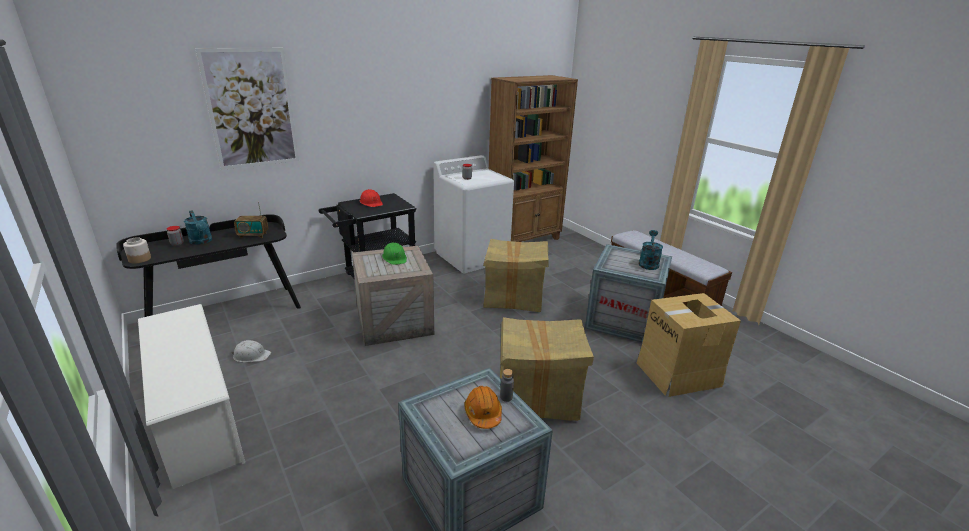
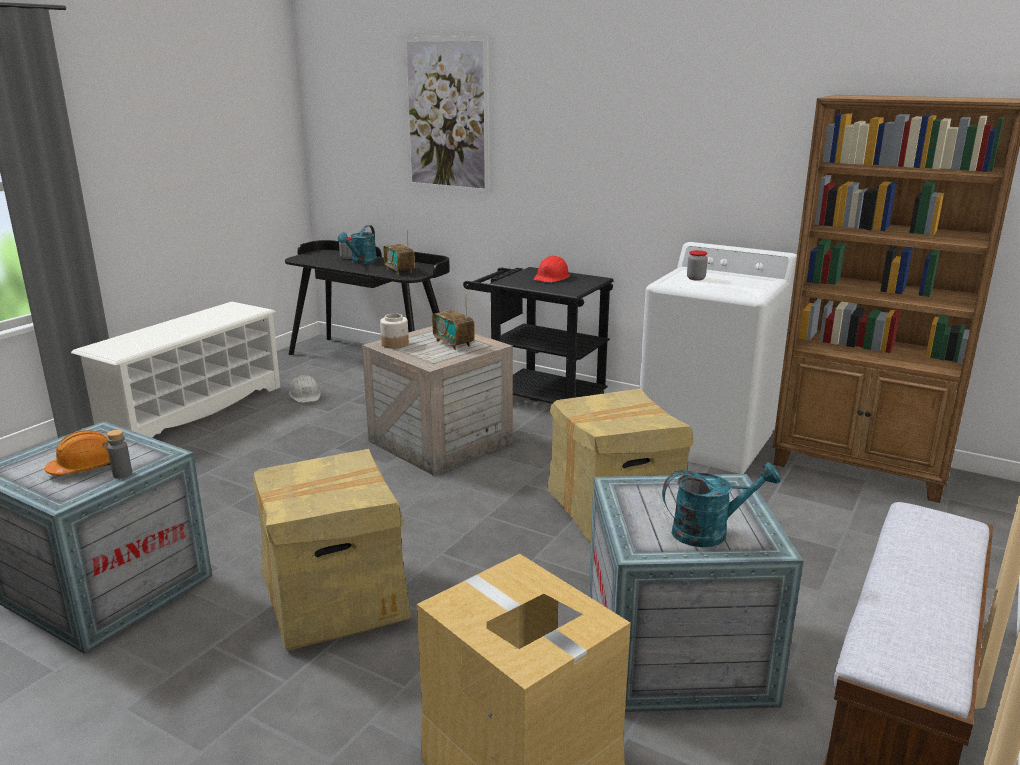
camera: 65 degrees right, 5 degrees down
jar [123,237,151,263] -> jar moved to [380,313,409,349]
green hard hat [382,242,407,265] -> radio [432,294,475,350]

